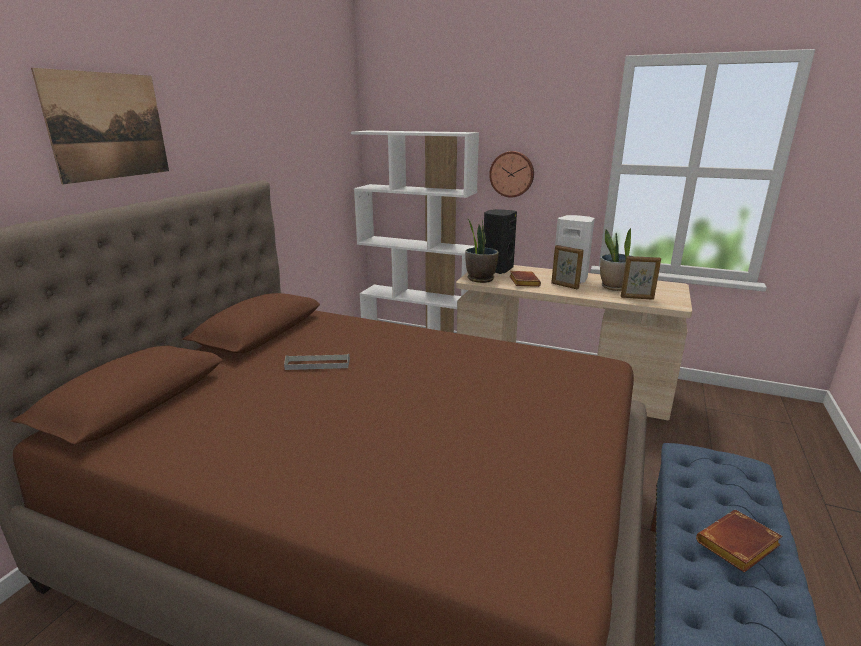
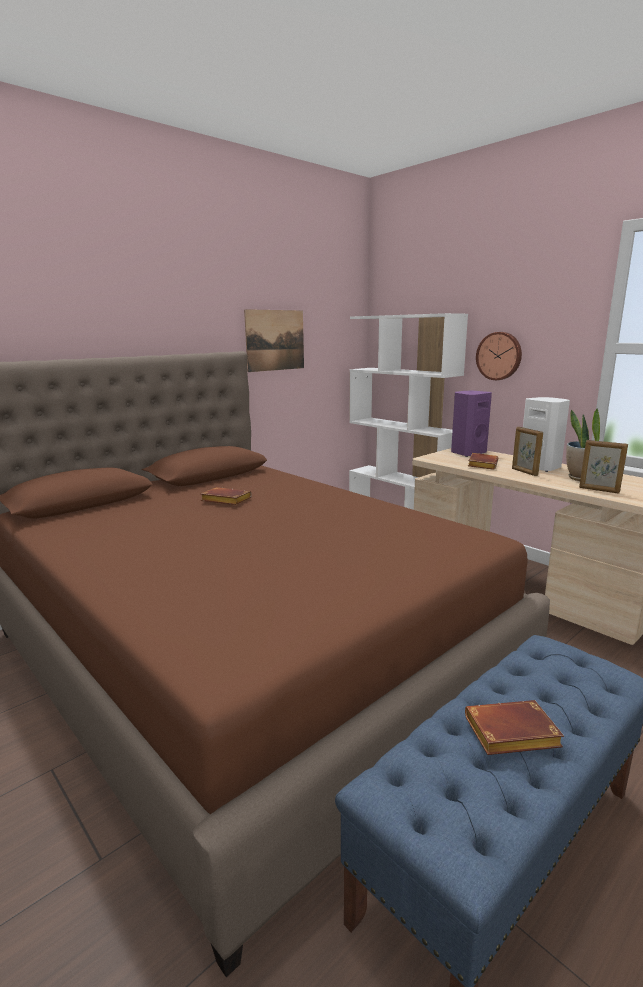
camera: 25 degrees right, 5 degrees down
picture [31,68,169,184] -> picture moved to [244,309,304,372]
grey tray [284,354,350,370] -> brown book [201,487,252,505]
potted plant [465,219,499,283] -> none
black speaker [484,209,517,274] -> purple speaker [451,391,492,457]

